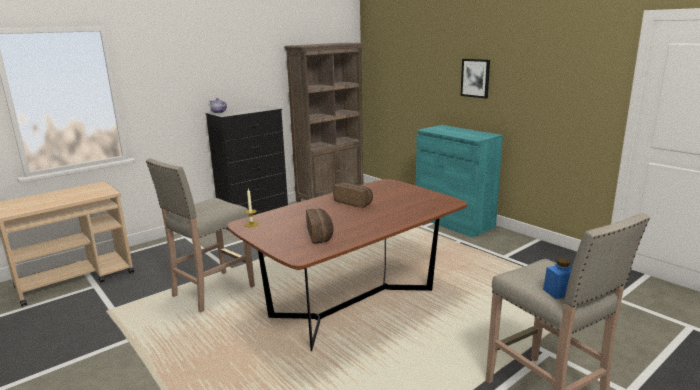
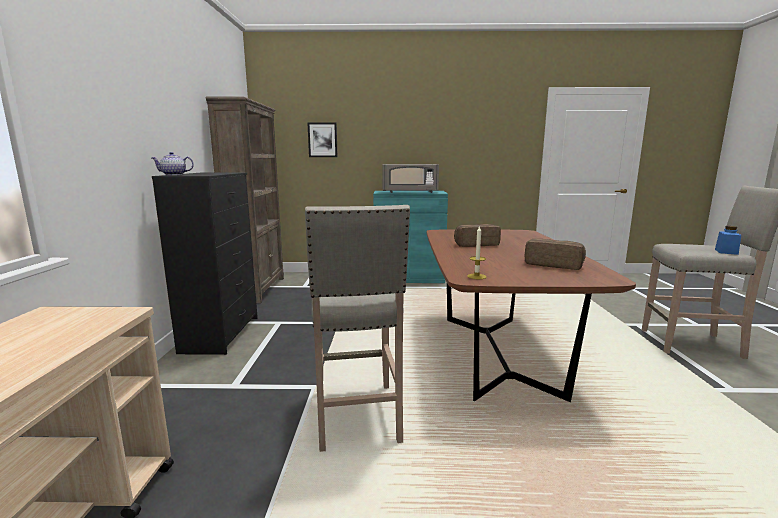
camera: 50 degrees left, 5 degrees down
picture [461,59,490,99] -> picture moved to [307,122,338,157]
none -> grey microwave [382,164,439,193]

